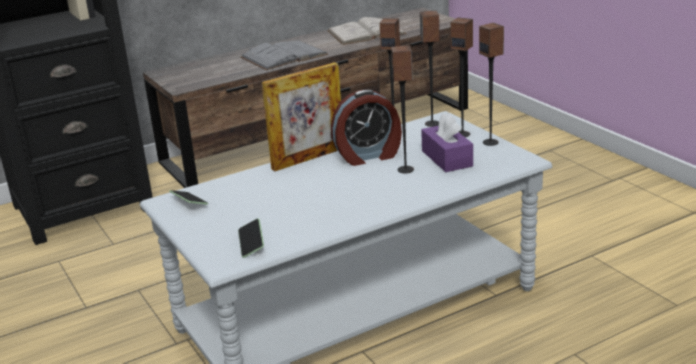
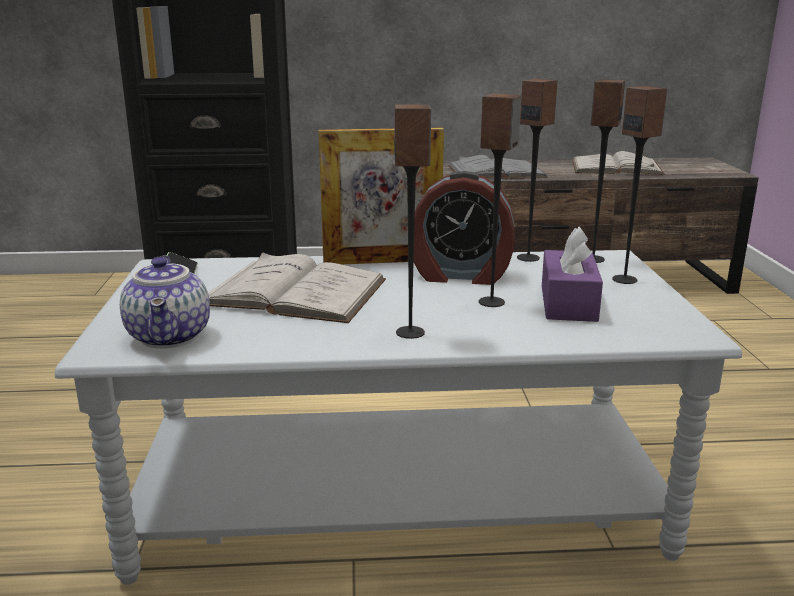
camera: 25 degrees right, 5 degrees down
phone [238,219,264,258] -> teapot [120,255,210,348]
speaker [479,23,504,146] -> speaker moved to [394,104,431,339]
none -> white book [208,252,386,323]

